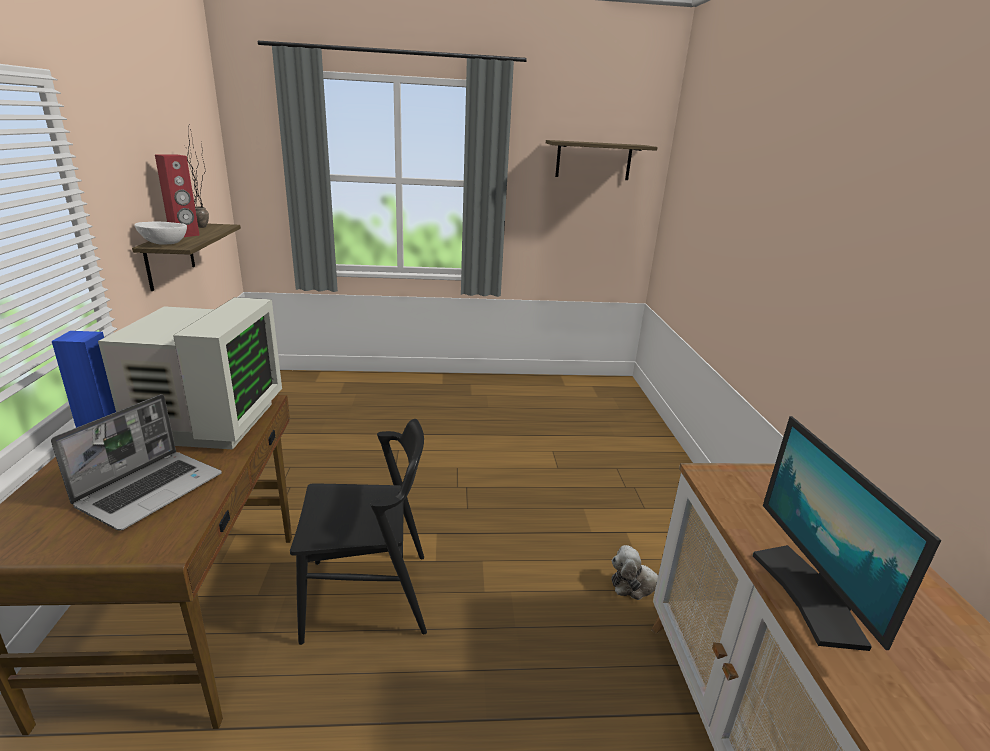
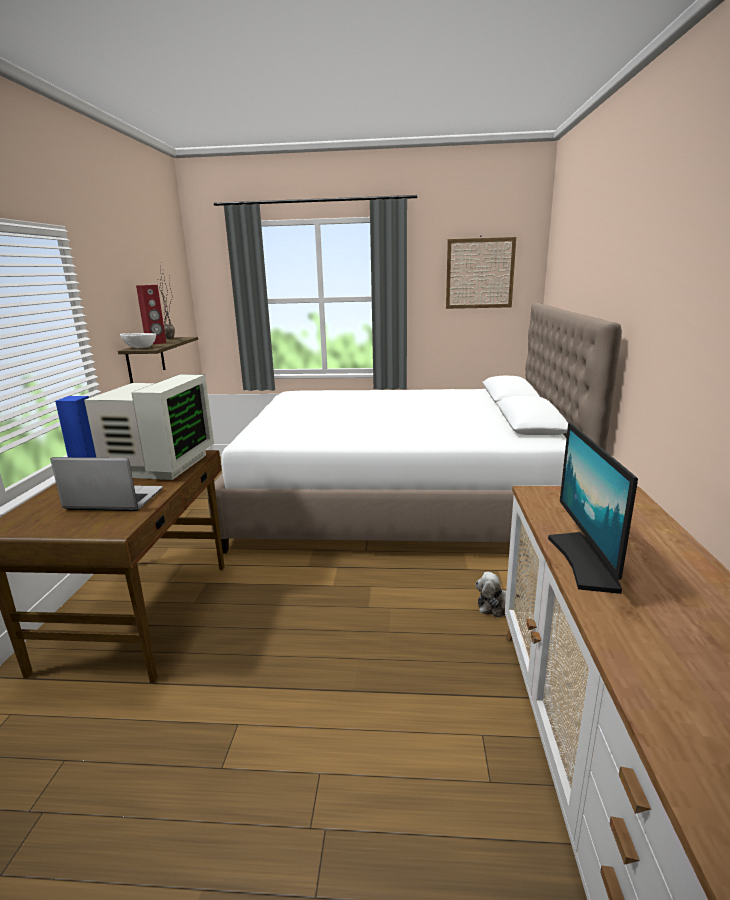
camera: 10 degrees right, 5 degrees down
laptop [51,394,222,531] -> laptop turned 120 degrees counterclockwise [50,457,163,511]
black chair [290,419,427,645] -> none
shelf [546,140,658,180] -> picture [446,236,516,309]
none -> white bed [207,303,622,553]

